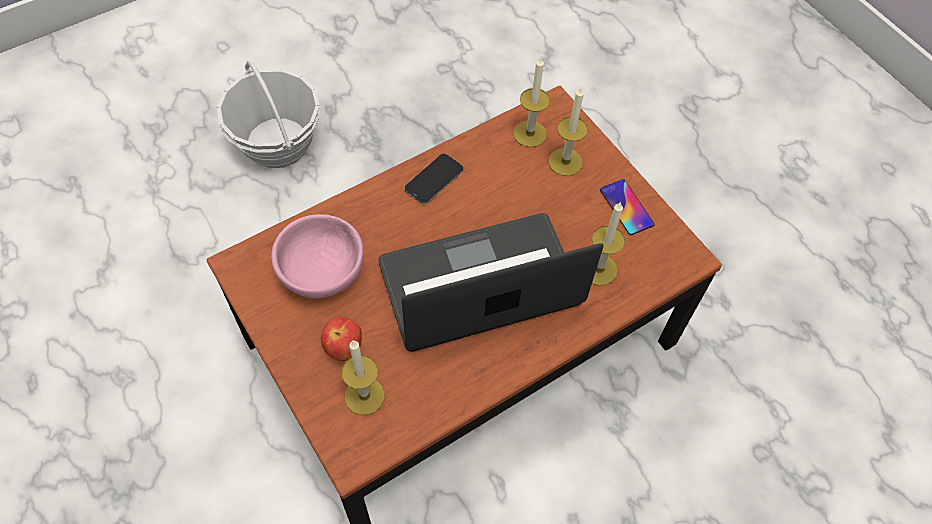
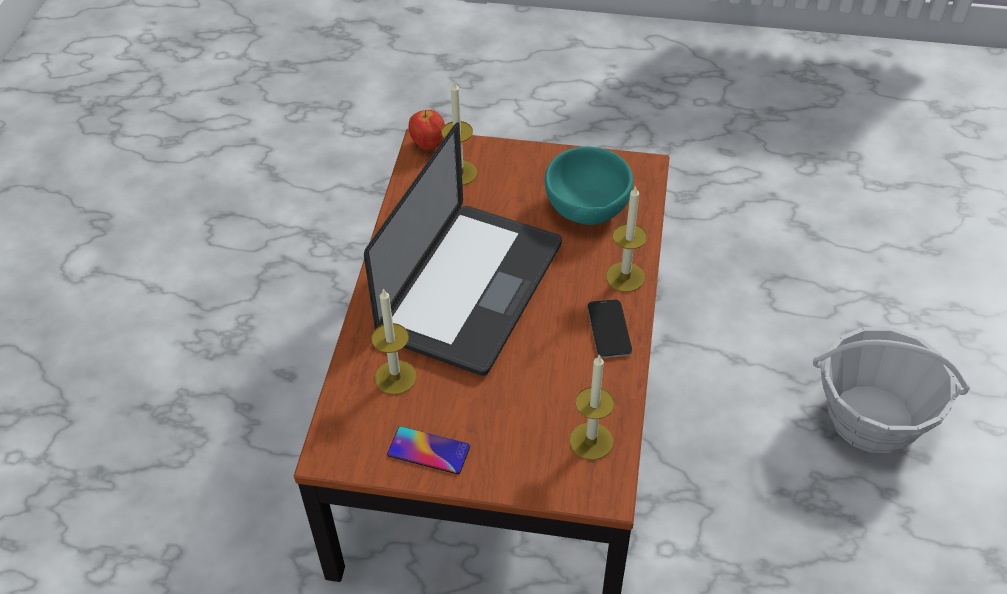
camera: 135 degrees right, 10 degrees down
pink bowl [271,214,364,299] -> turquoise bowl [545,147,633,225]
apple [321,317,362,361] -> apple moved to [409,110,445,150]
candle [549,87,588,176] -> candle moved to [606,185,647,292]

